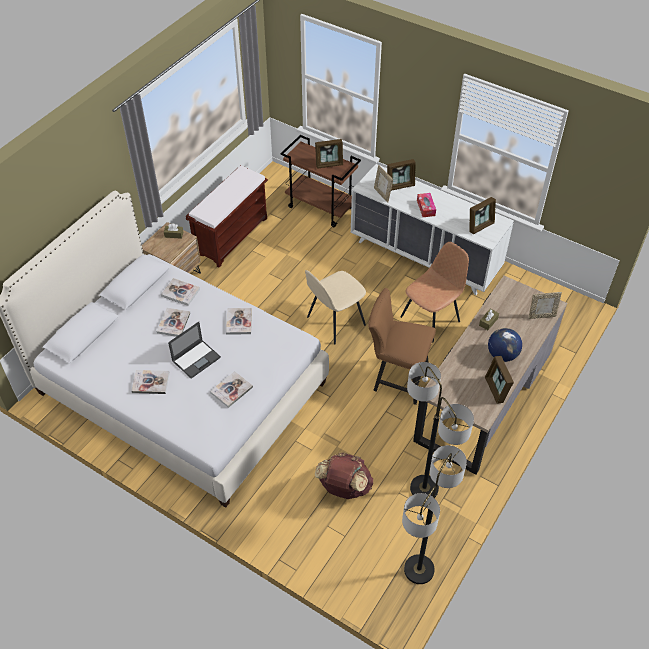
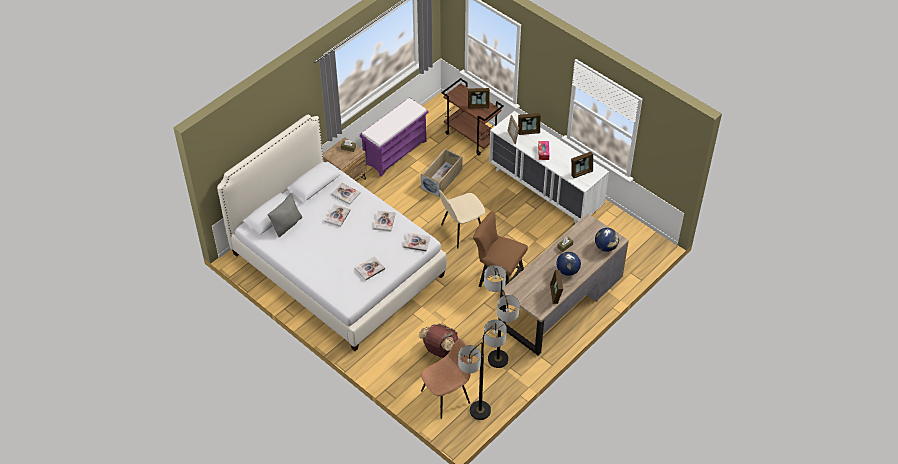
camera: 10 degrees right, 0 degrees up
book [132,370,170,394] -> book moved to [403,232,430,251]
laptop [168,322,221,379] -> none
brown bench [186,165,268,267] -> purple bench [360,97,429,176]
brown chair [401,242,469,343] -> brown chair moved to [421,339,472,419]
picture frame [528,292,562,319] -> globe [595,228,619,252]
none -> grey pillow [268,193,302,238]
none -> beige storage box [421,148,463,197]

